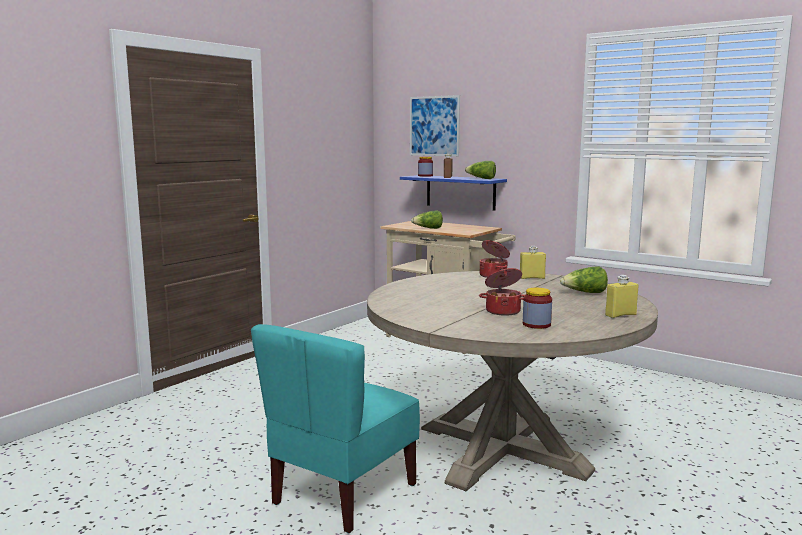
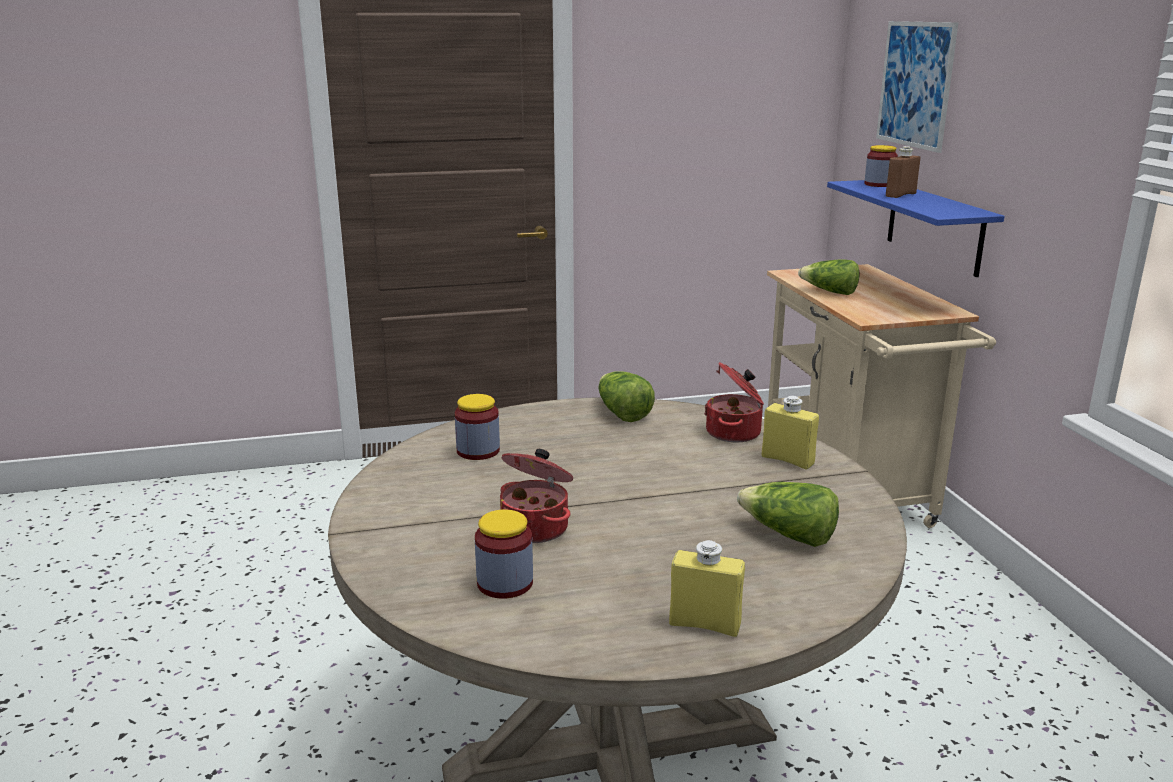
camera: 40 degrees right, 10 degrees up
turquoise chair [251,324,420,533] -> none
lettuce [465,161,496,179] -> lettuce moved to [599,371,655,422]
none -> jar [455,394,500,460]

